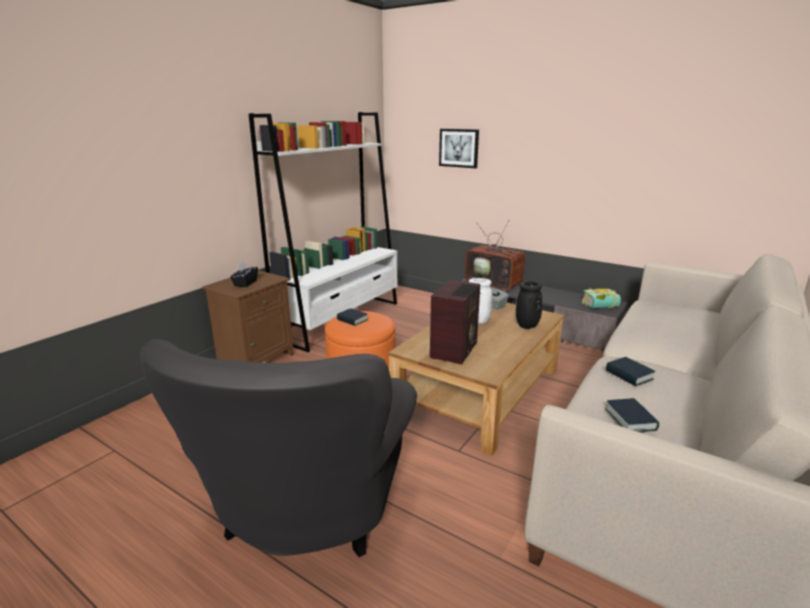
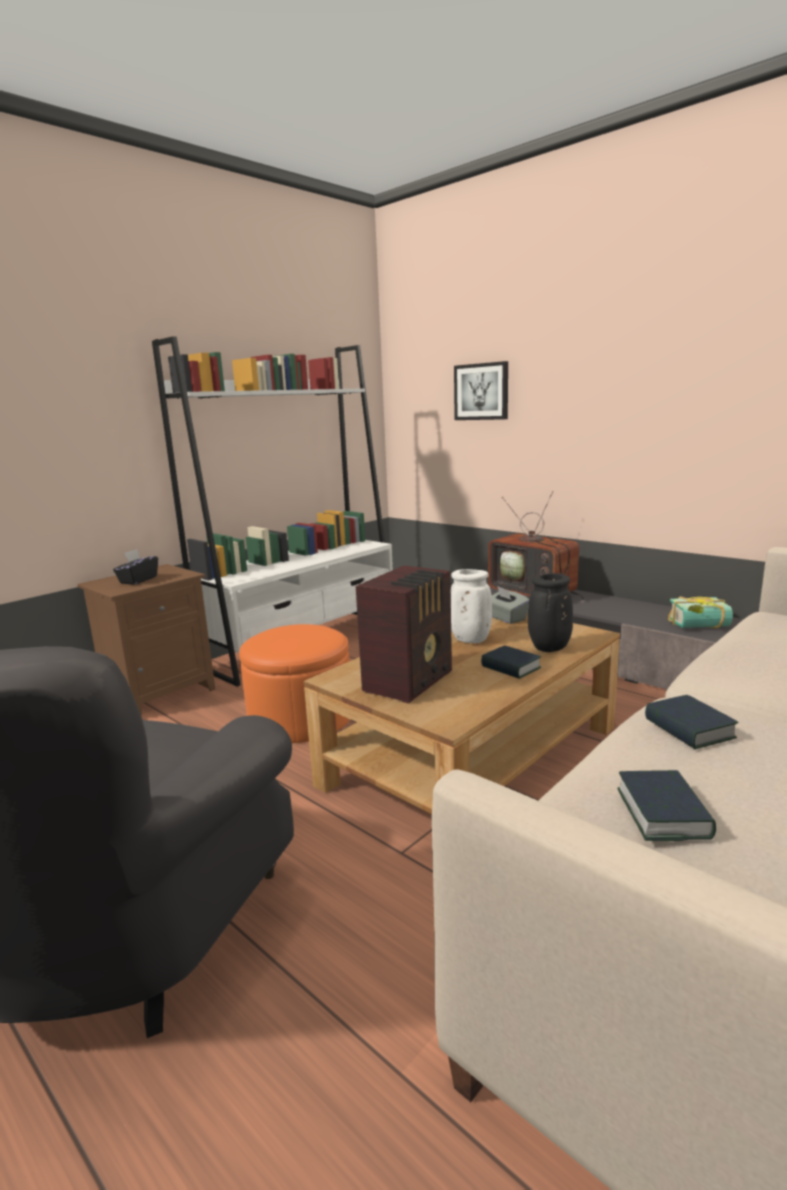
camera: 10 degrees right, 5 degrees down
book [337,308,368,326] -> book moved to [481,645,541,679]

